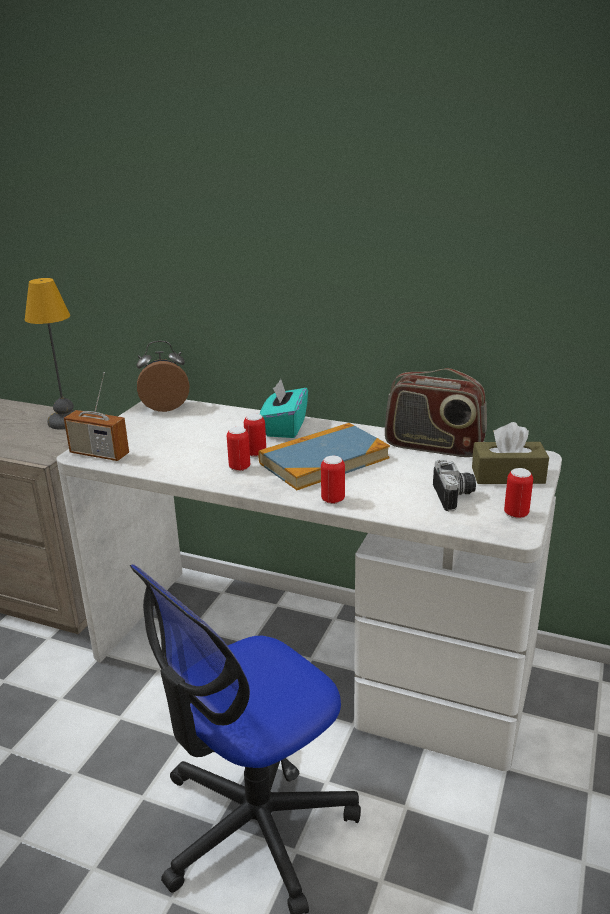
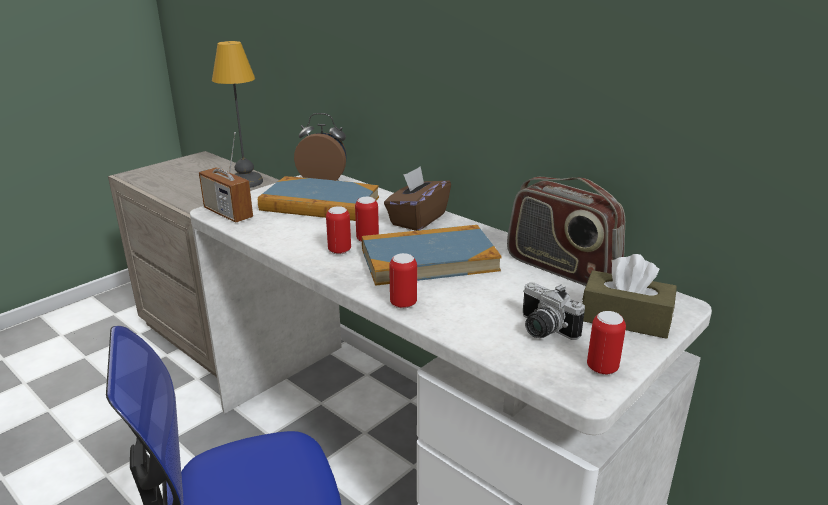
camera: 20 degrees right, 0 degrees up
turquoise tissue box [260,379,308,438] -> brown tissue box [384,166,451,231]
camera [433,459,476,511] -> camera turned 120 degrees clockwise [523,283,585,340]
none -> book [258,176,379,221]

